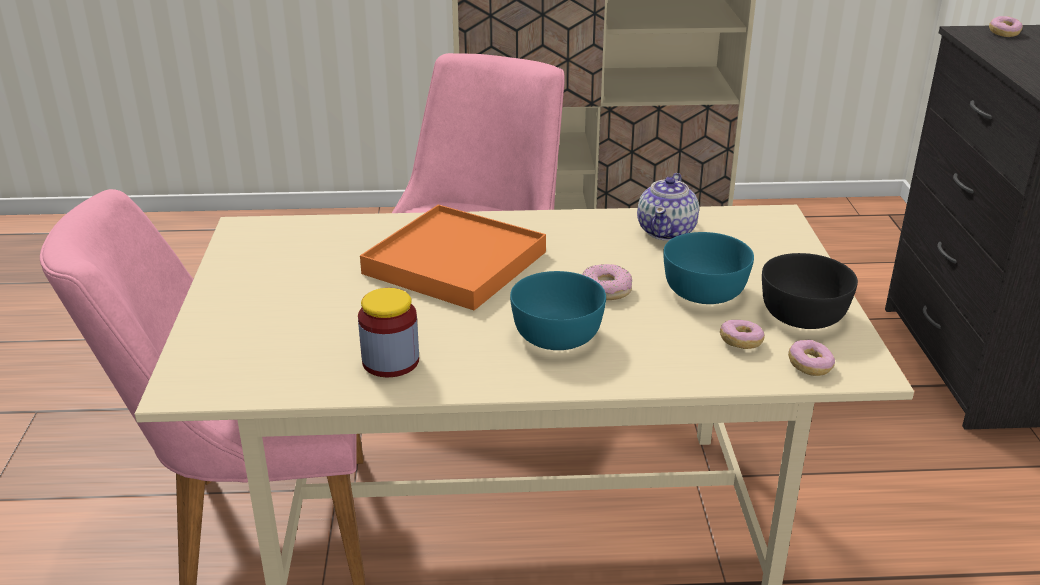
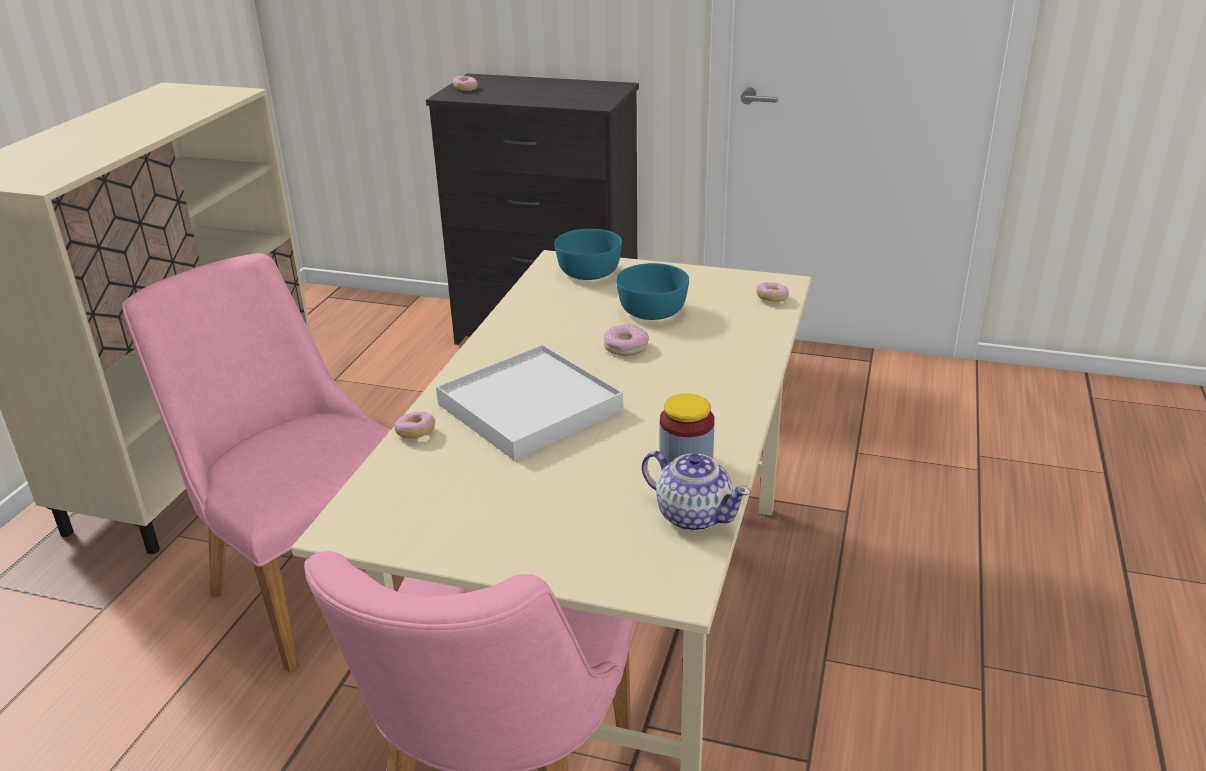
camera: 70 degrees left, 0 degrees up
orange tray [360,204,546,310] -> white tray [436,344,623,461]
turquoise bowl [510,271,606,350] -> turquoise bowl moved to [555,229,622,280]
teapot [637,173,699,241] -> teapot moved to [642,451,751,531]
donut [720,320,765,349] -> donut moved to [394,412,435,439]
black bowl [762,253,858,329] -> none

